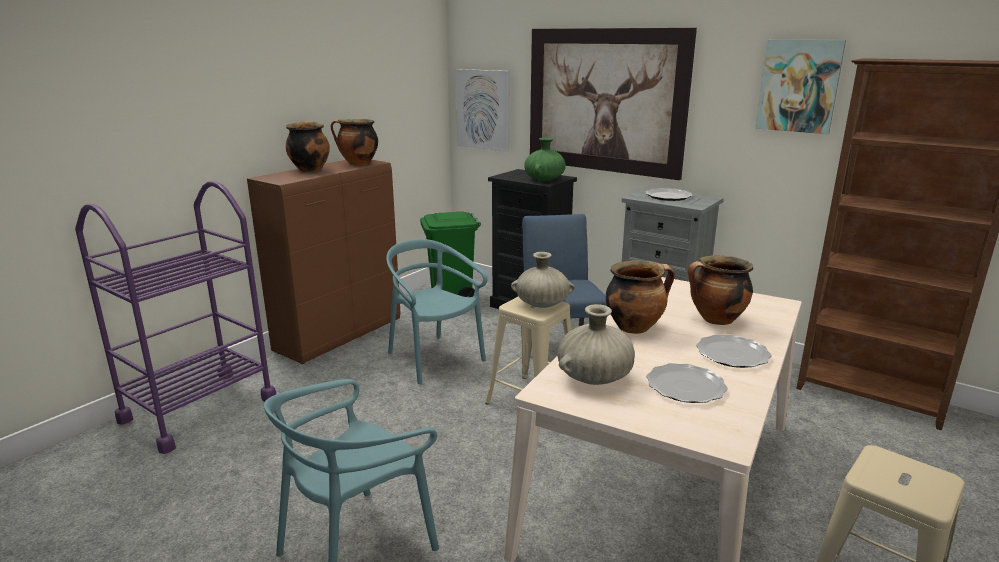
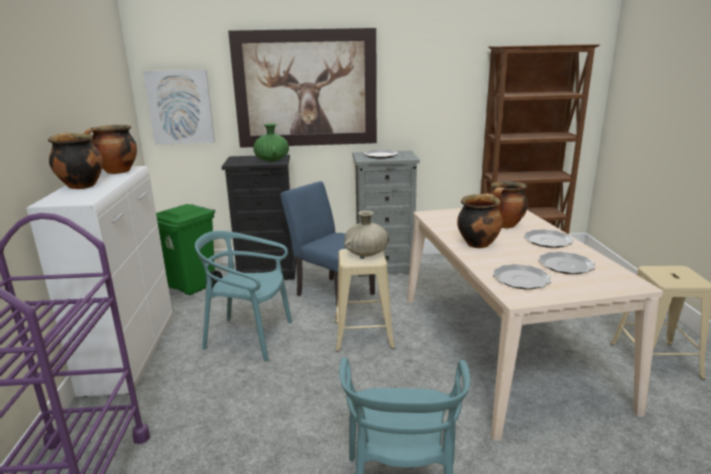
camera: 40 degrees left, 0 degrees up
brown cabinet [247,160,400,364] -> white cabinet [26,166,172,397]
beige vase [557,304,635,385] -> plate [493,264,551,289]
picture [755,40,846,134] -> none

